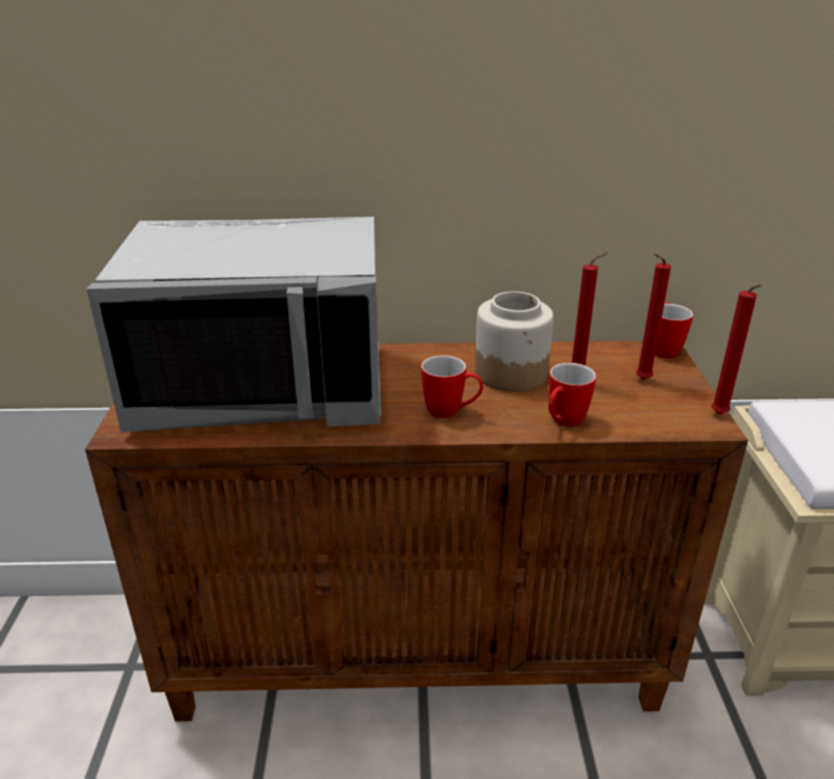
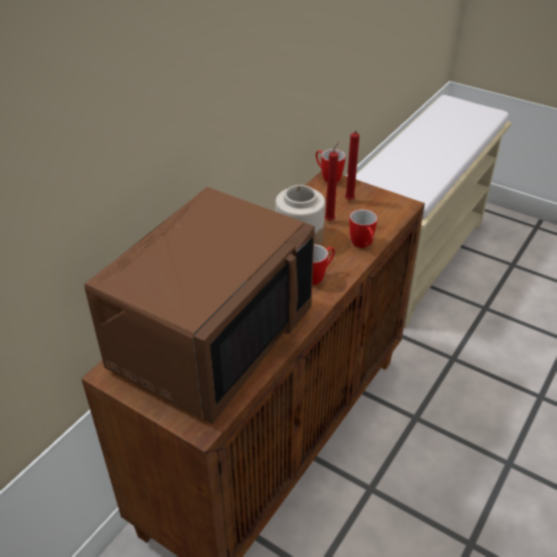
camera: 55 degrees left, 10 degrees up
grey microwave [87,217,381,432] -> brown microwave [85,187,315,424]
red candle [711,284,762,414] -> none

